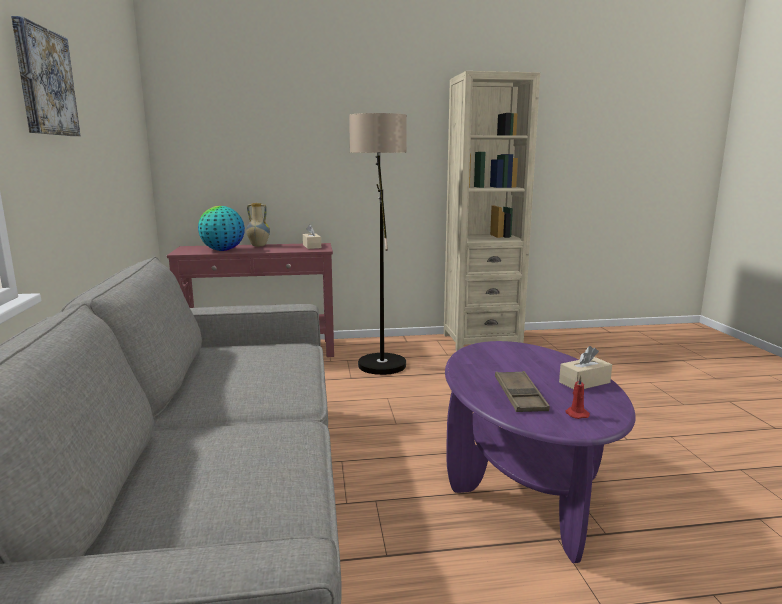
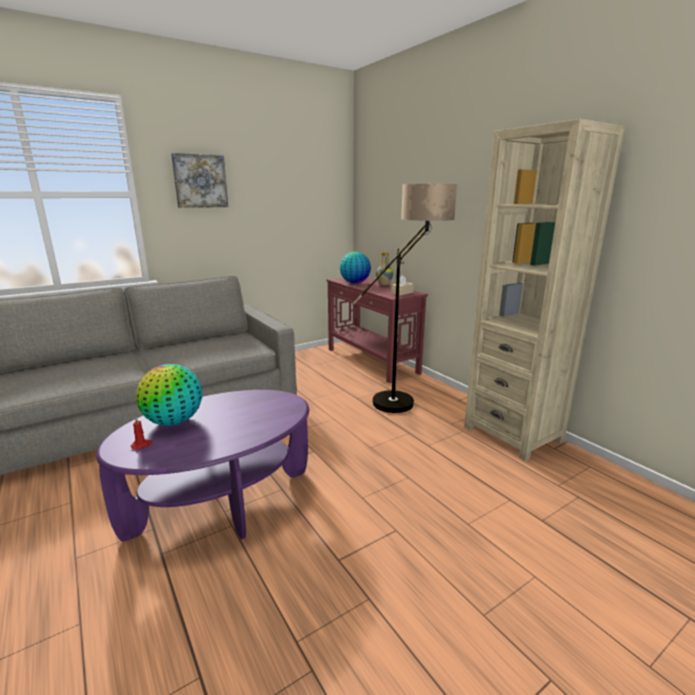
camera: 65 degrees right, 5 degrees up
brown tray [495,371,550,412] -> globe [136,364,202,426]
beige tissue box [559,346,612,390] -> none

